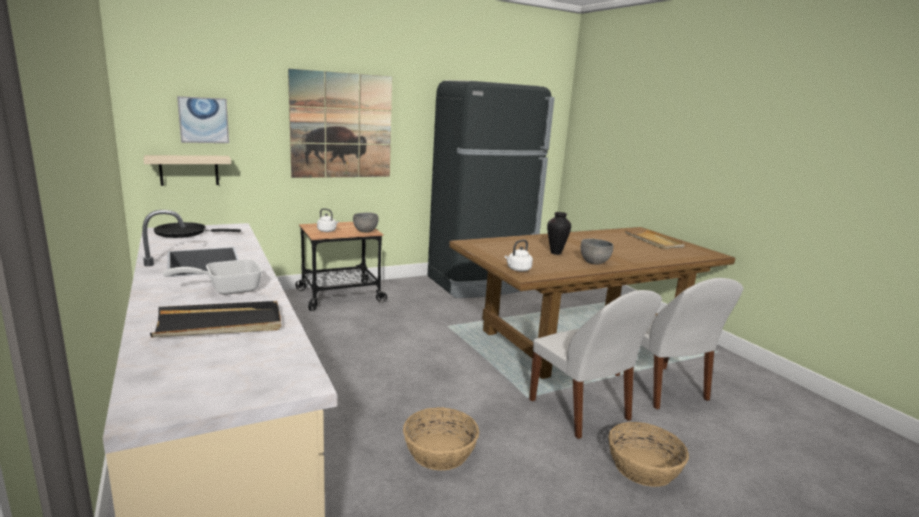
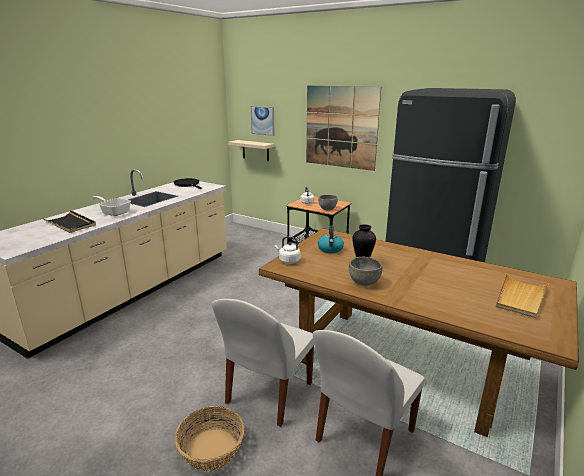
camera: 60 degrees right, 5 degrees up
basket [403,407,479,471] -> none
none -> kettle [318,225,344,253]

